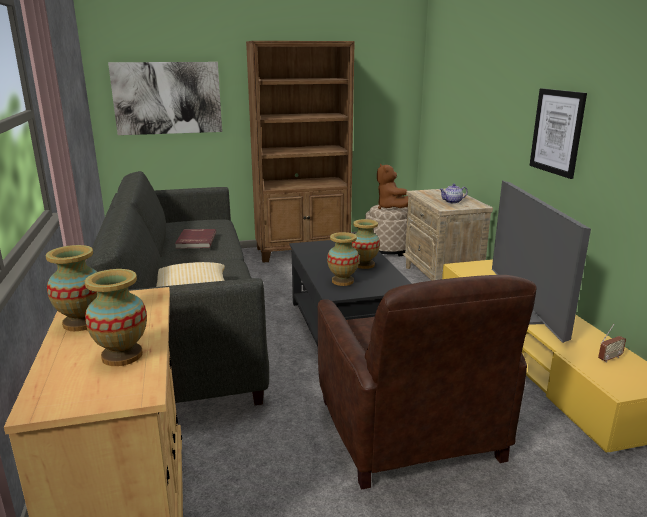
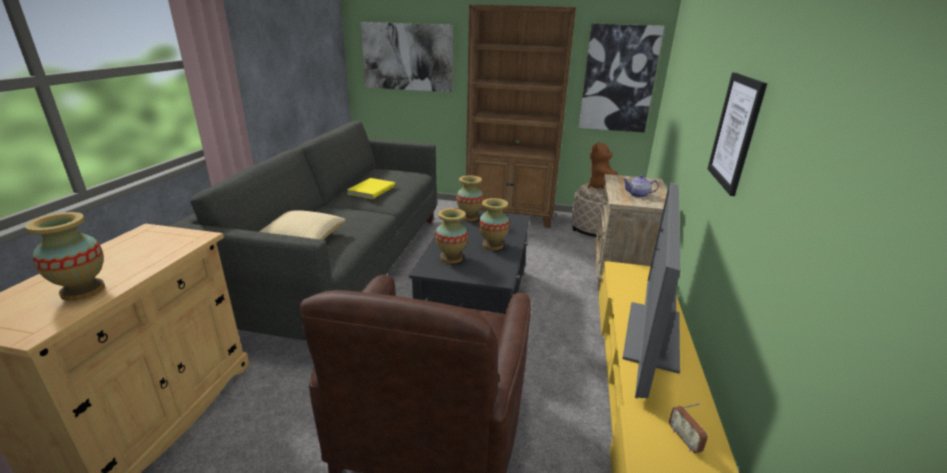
camera: 25 degrees right, 5 degrees up
vase [46,245,97,331] -> vase moved to [456,175,484,221]
red book [175,229,216,249] -> yellow book [347,178,396,199]
radio [598,324,626,363] -> radio turned 75 degrees clockwise [669,403,708,454]
none -> picture [579,24,664,133]

